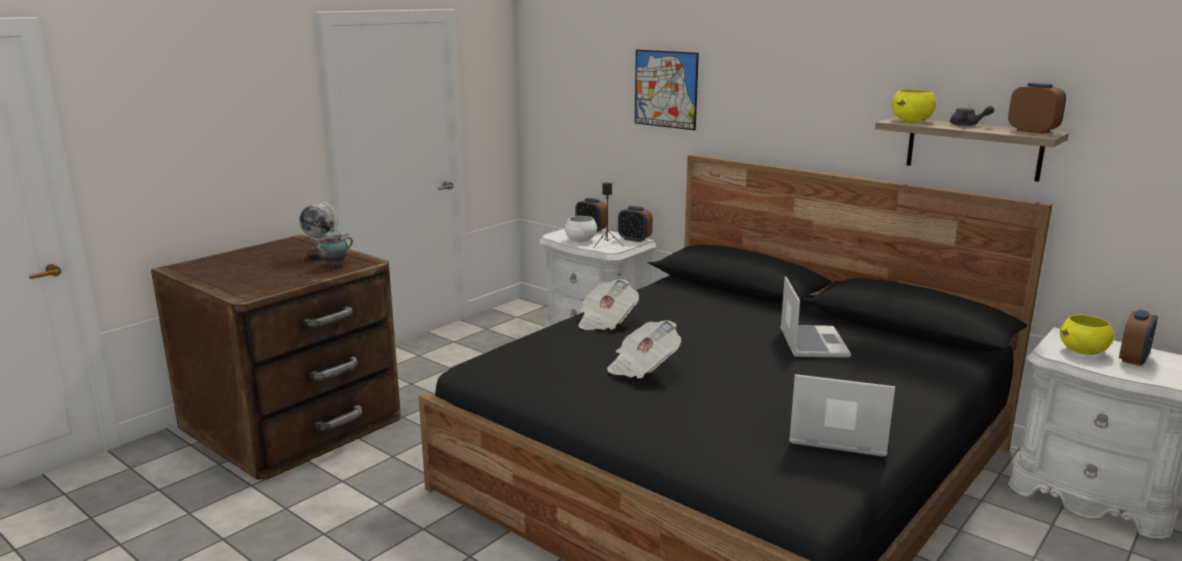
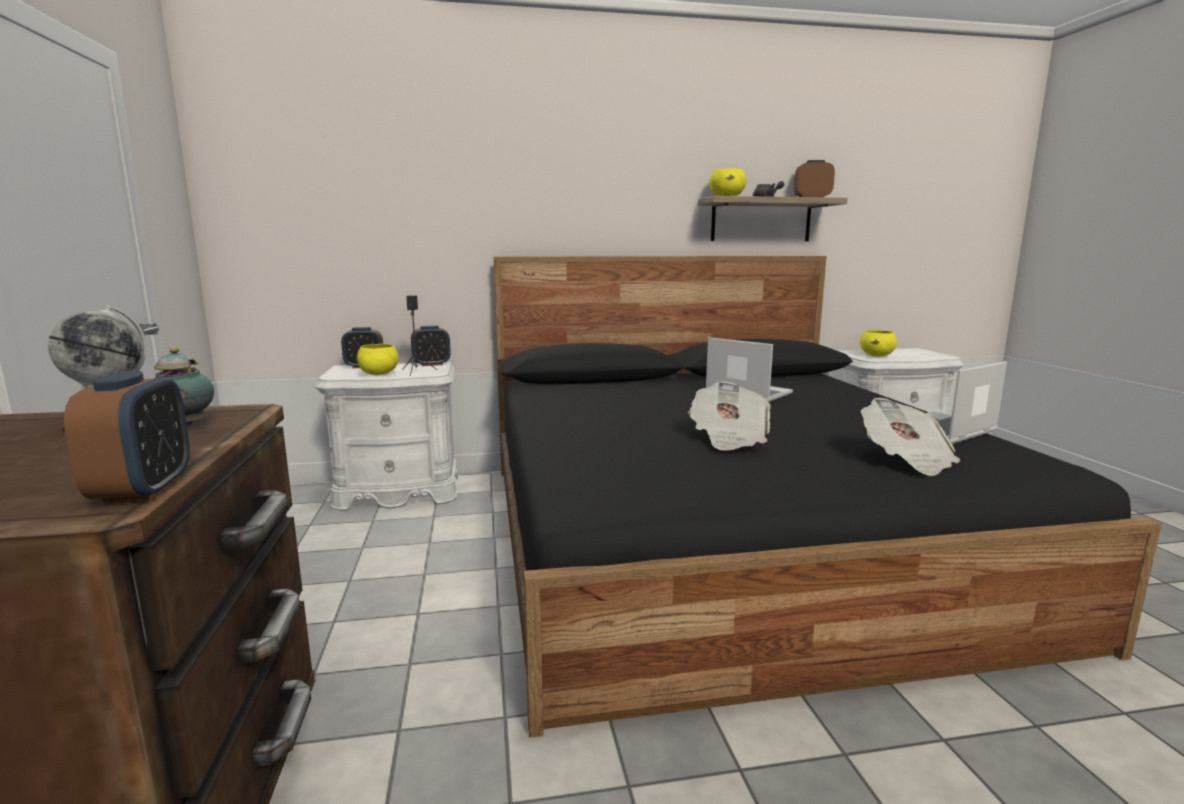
camera: 50 degrees left, 5 degrees down
white bowl [565,216,597,242] -> yellow bowl [357,344,399,375]
newspaper [578,279,639,330] -> newspaper moved to [861,398,960,476]
picture [635,50,699,130] -> none
alarm clock [1119,310,1158,366] -> alarm clock moved to [64,371,189,505]

